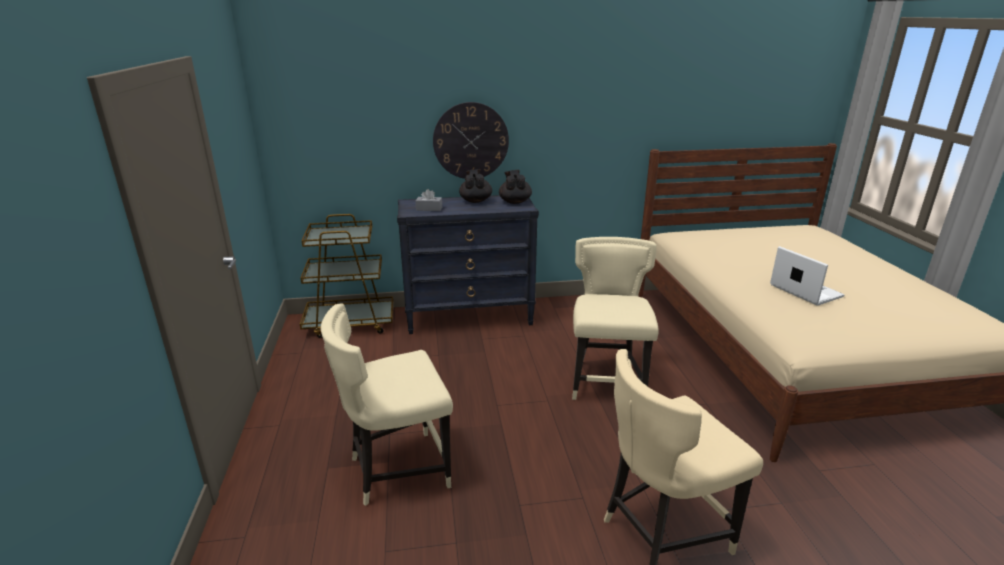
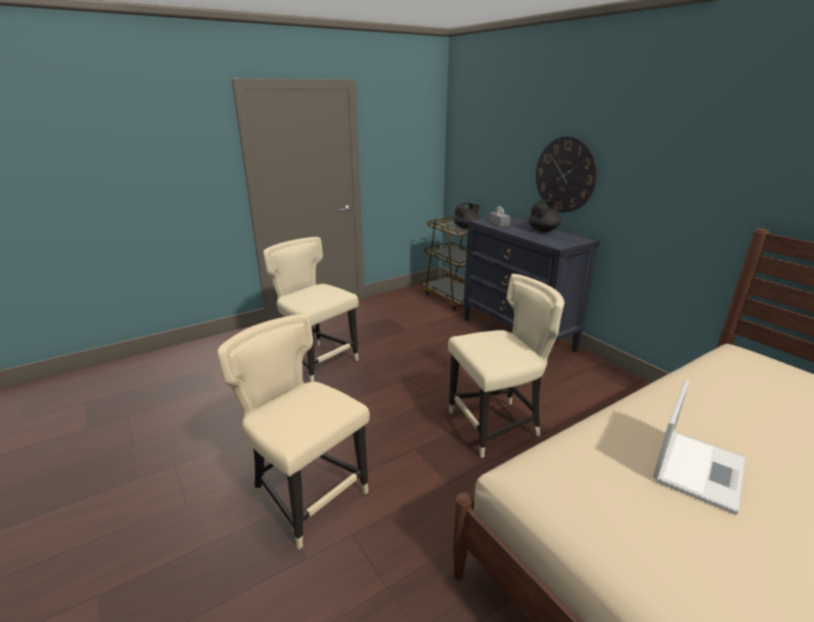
camera: 65 degrees right, 0 degrees up
black teapot [499,170,532,204] -> black teapot moved to [454,203,480,229]

